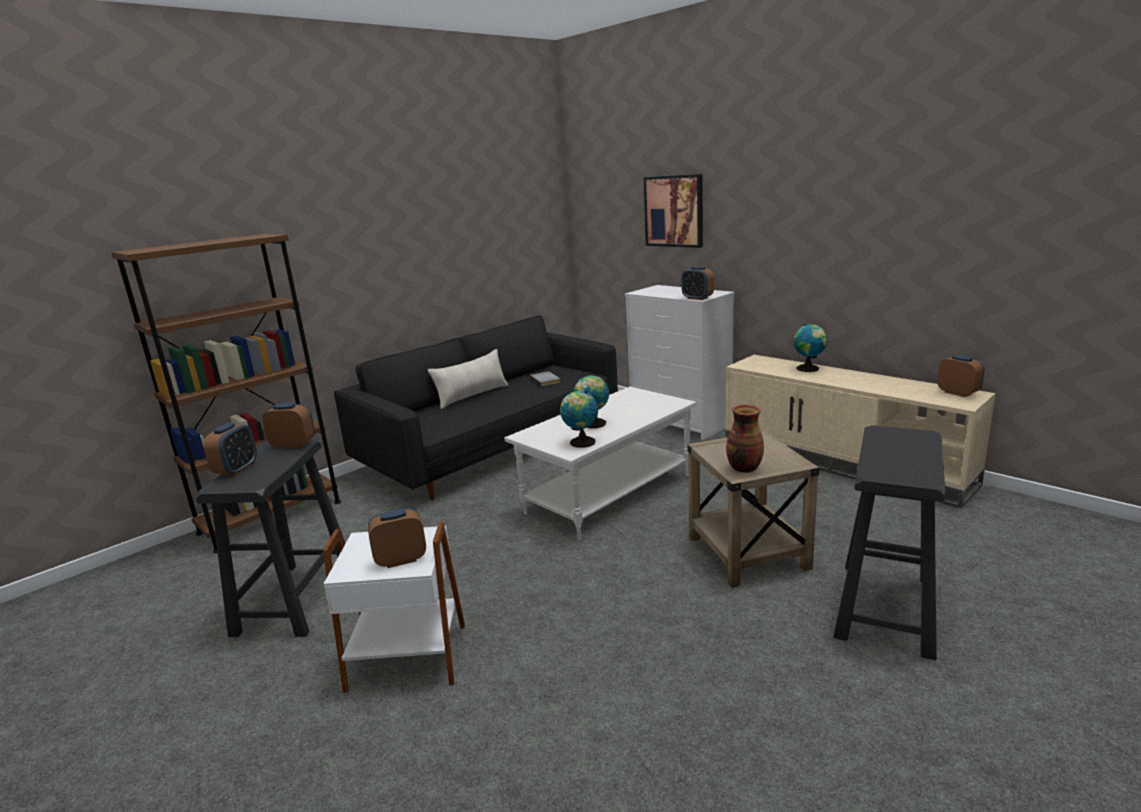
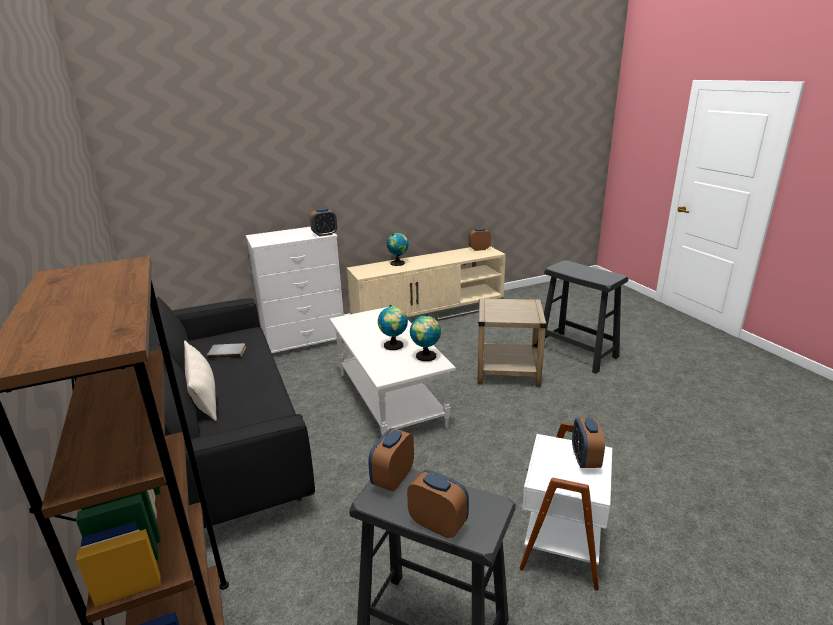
camera: 70 degrees left, 5 degrees up
picture [643,174,703,248] -> none
vase [726,404,764,473] -> none

